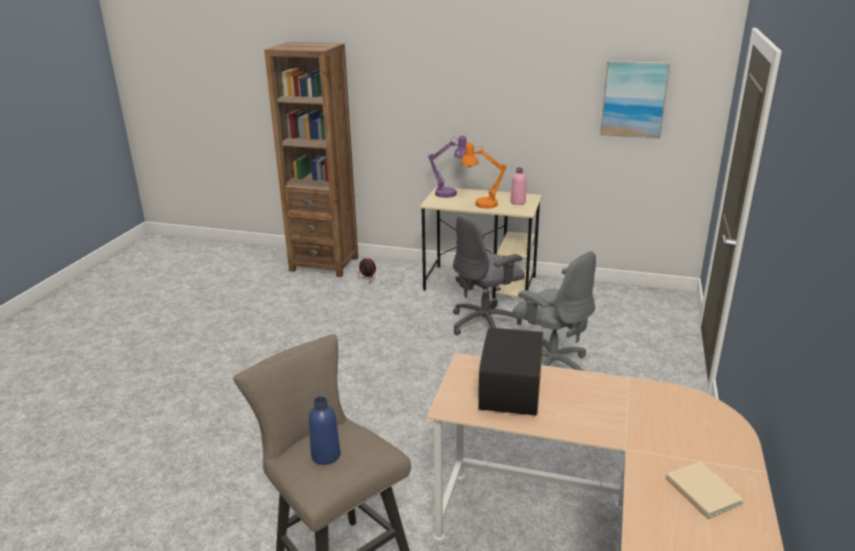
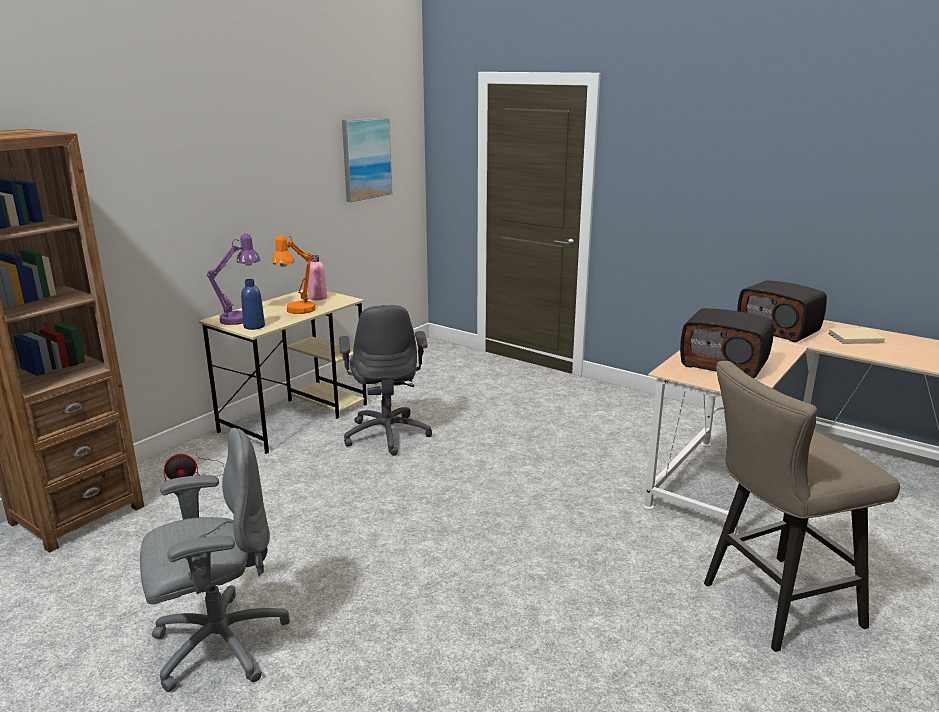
camera: 70 degrees left, 5 degrees down
blue bottle [309,396,341,465] -> blue bottle moved to [241,279,265,330]
grey office chair [513,251,596,371] -> grey office chair moved to [140,428,290,692]
none -> radio [737,280,827,342]

